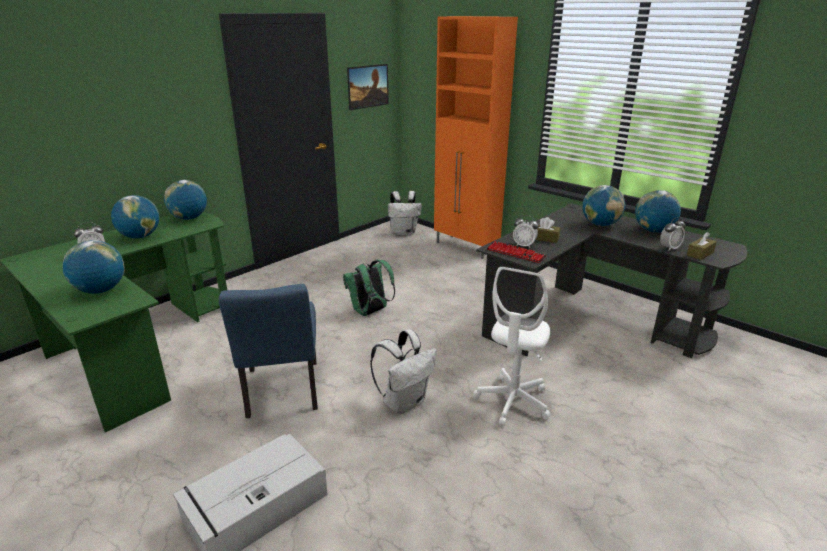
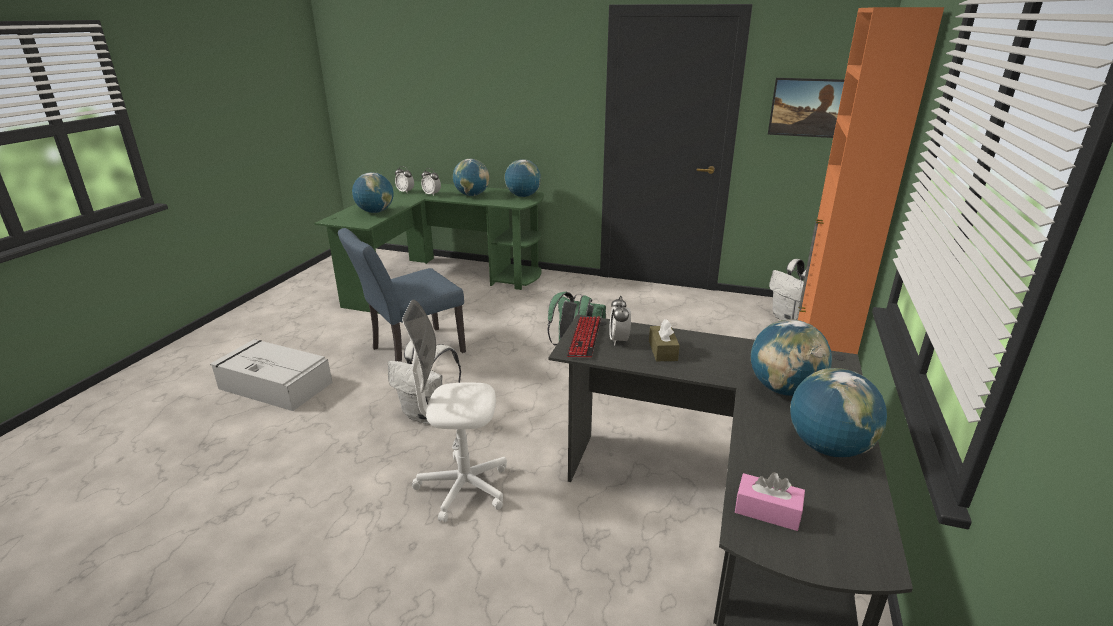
camera: 65 degrees right, 0 degrees up
alarm clock [660,217,686,251] -> alarm clock moved to [395,166,414,193]
brown tissue box [687,232,716,260] -> pink tissue box [735,472,805,531]

